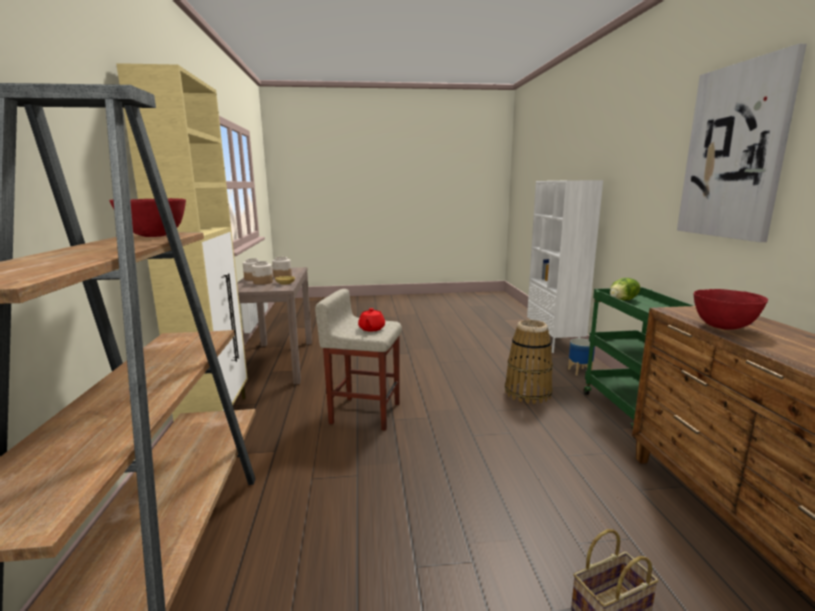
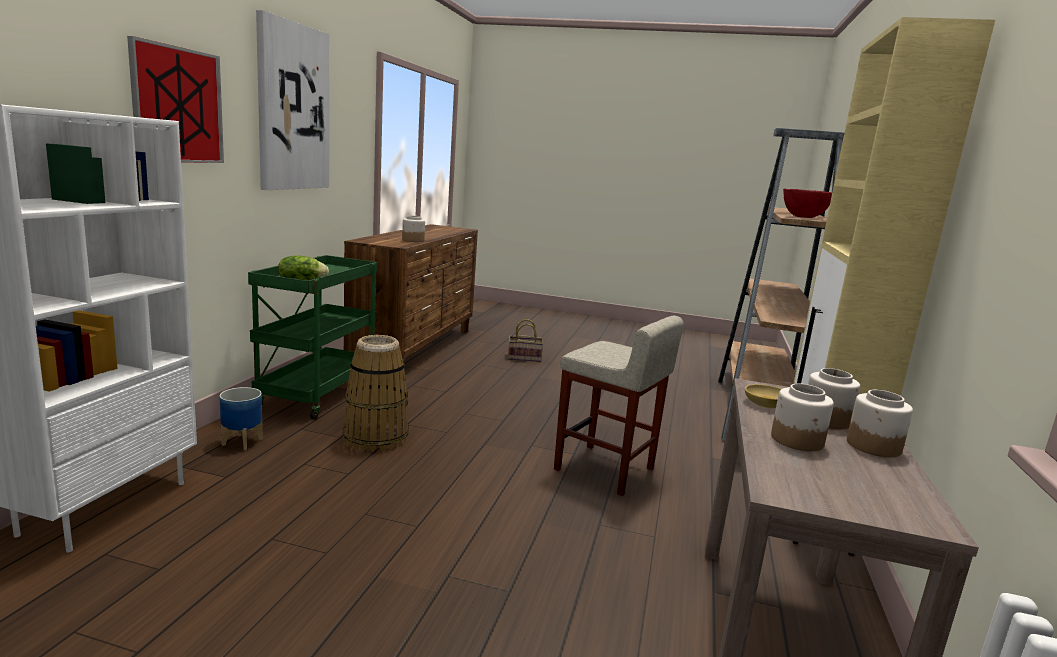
camera: 160 degrees left, 0 degrees up
red teapot [358,308,385,331] -> none
red bowl [694,289,768,330] -> jar [402,215,425,242]
none -> picture [127,36,224,163]

